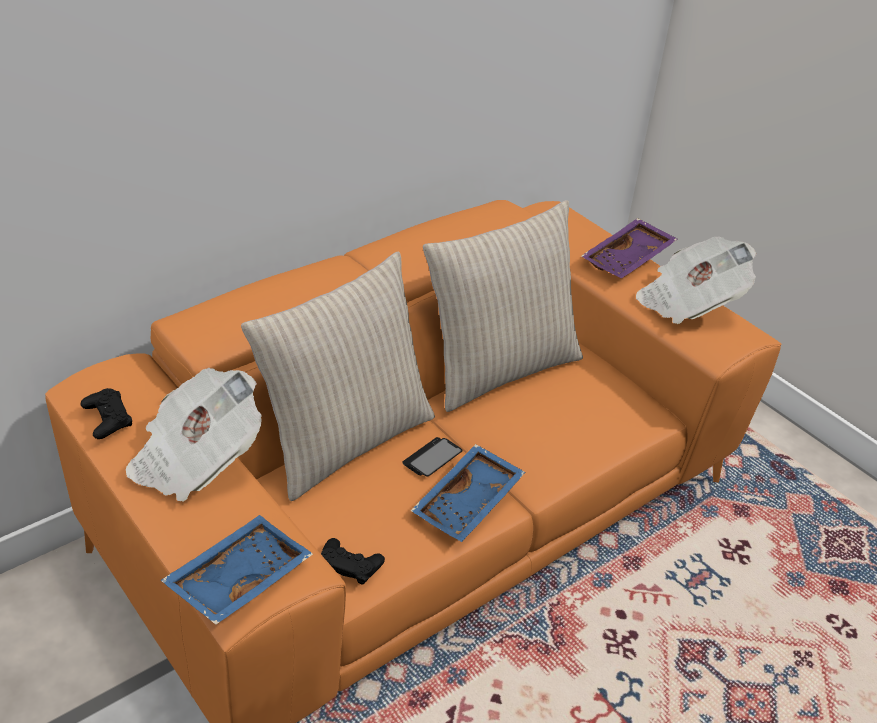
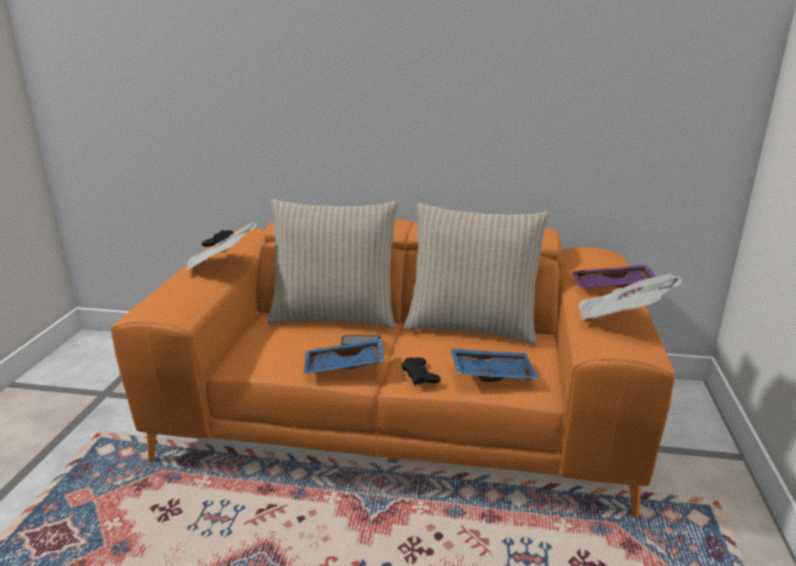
camera: 50 degrees right, 15 degrees down
blue tray [160,515,313,625] -> blue tray moved to [450,348,539,382]
black game controller [321,538,385,585] -> black game controller moved to [401,357,441,385]

